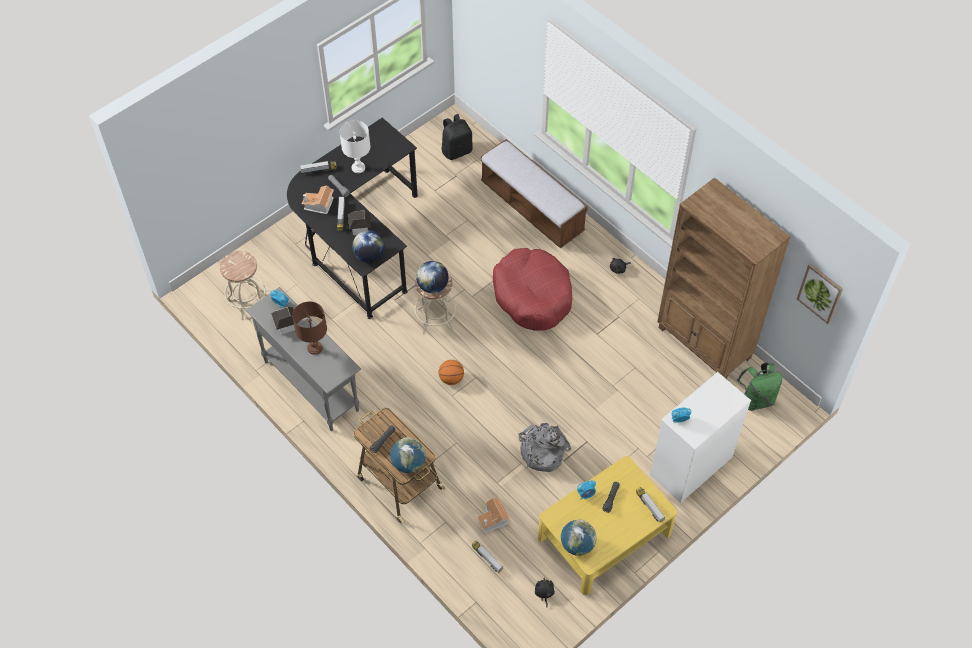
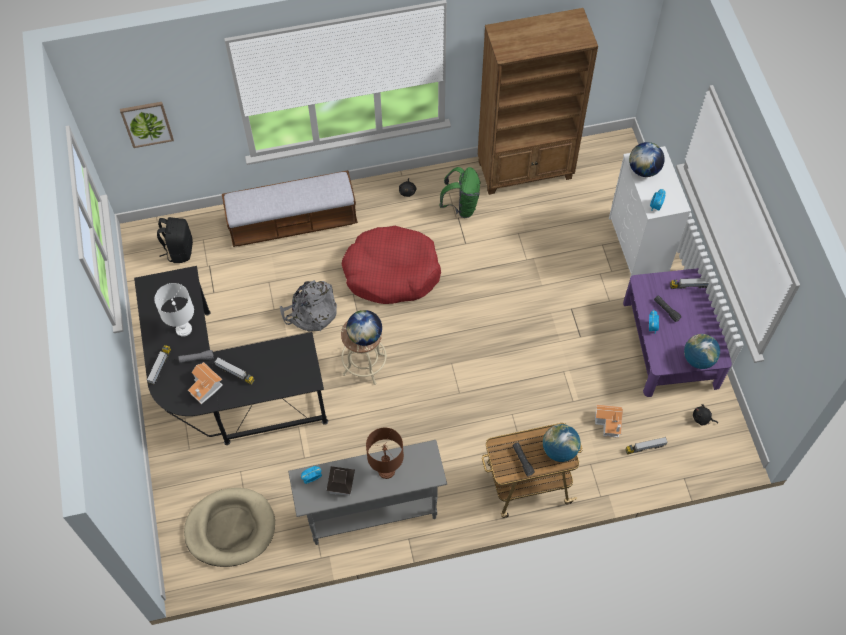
camera: 60 degrees left, 5 degrees up
beige stool [220,251,266,320] -> beige dog bed [184,488,275,567]
toy house [348,210,371,235] -> none
globe [352,230,385,263] -> globe moved to [629,142,665,177]
basketball [439,360,464,385] -> none
grey backpack [518,423,571,472] -> grey backpack moved to [280,280,337,332]
yellow coffee table [538,456,677,595] -> purple coffee table [623,268,732,397]
green backpack [736,363,782,411] -> green backpack moved to [439,167,481,218]
picture [797,263,843,324] -> picture moved to [120,102,174,148]

